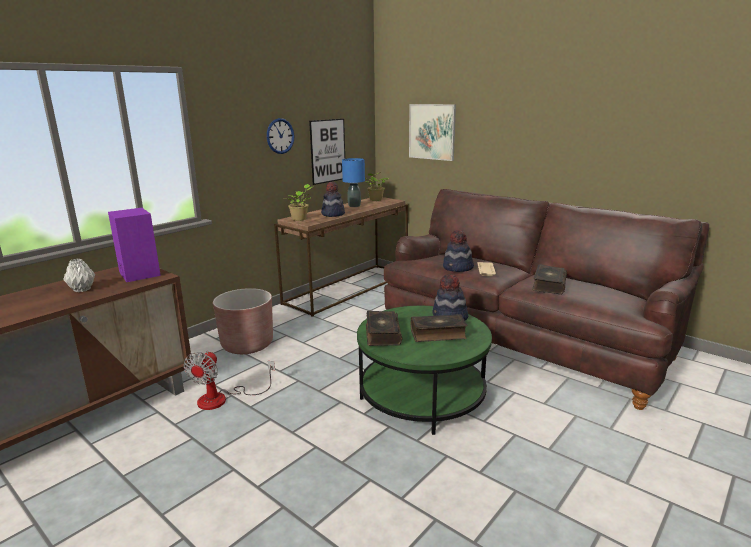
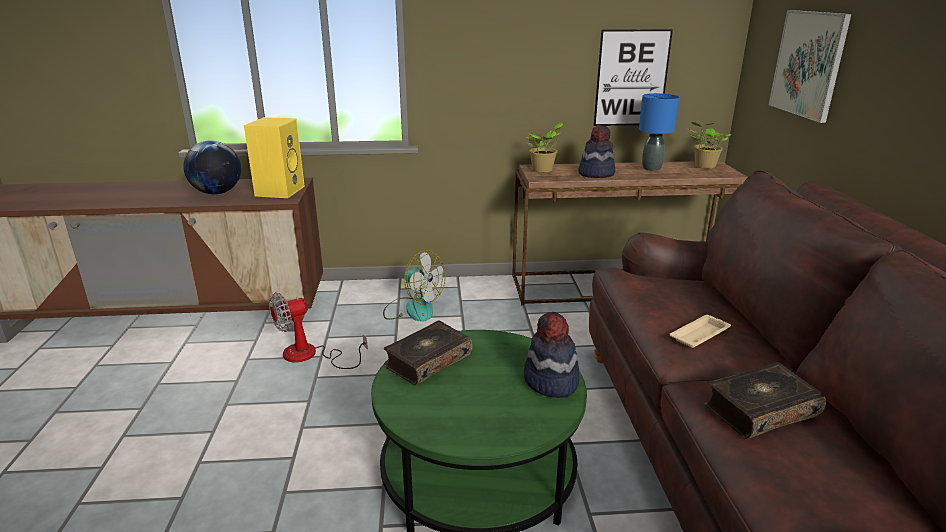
camera: 45 degrees right, 5 degrees up
grey vase [63,259,95,292] -> globe [183,141,241,194]
purple speaker [108,208,161,282] -> yellow speaker [244,117,305,198]
brown planter [213,288,273,354] -> fan [383,250,446,322]
wall clock [267,118,294,154] -> none
book [411,314,467,342] -> none
hat [443,230,474,272] -> none

